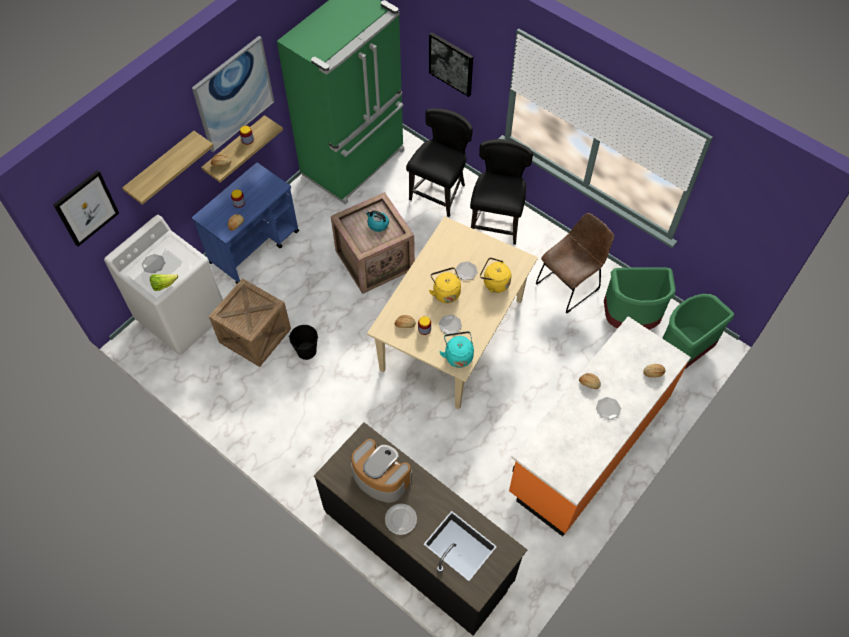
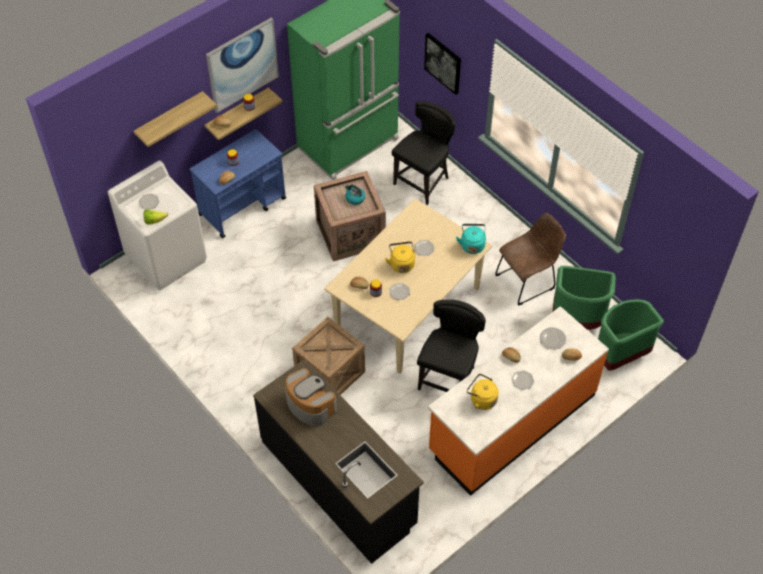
camera: 10 degrees right, 5 degrees down
picture [53,170,119,247] -> none
crate [209,278,291,367] -> crate moved to [292,317,365,395]
black bucket [289,325,318,360] -> none
plate [385,504,417,535] -> plate moved to [540,327,566,350]
turquoise kettle [440,331,474,368] -> turquoise kettle moved to [456,224,486,254]
black chair [470,139,533,245] -> black chair moved to [417,300,486,392]
yellow kettle [480,257,511,293] -> yellow kettle moved to [467,374,499,410]

